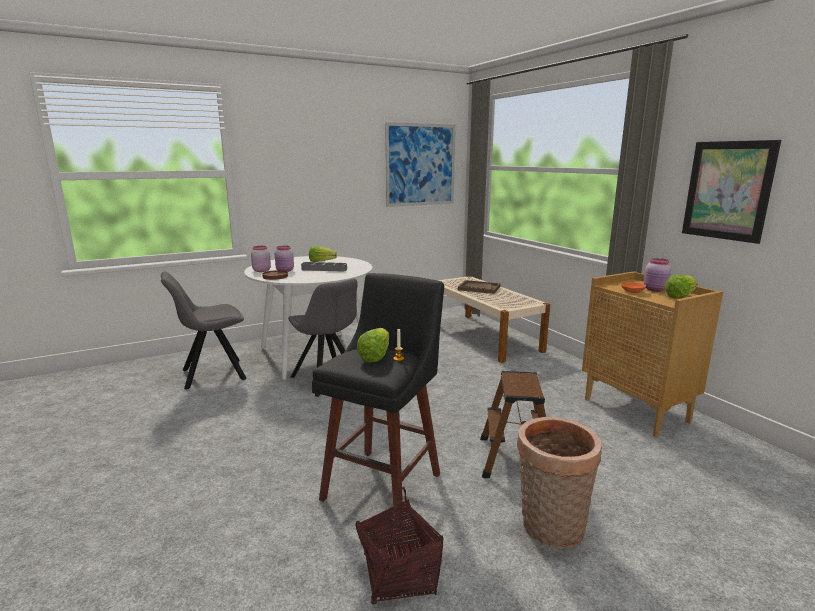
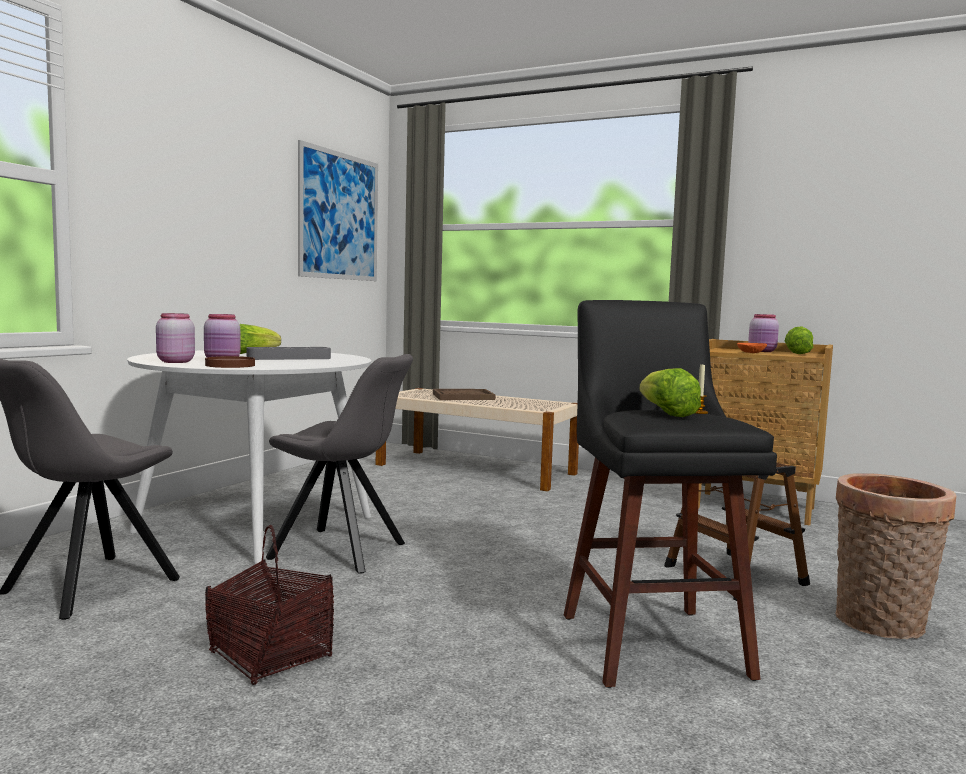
camera: 35 degrees left, 10 degrees down
basket [356,487,443,604] -> basket moved to [205,525,334,685]
picture [682,140,781,244] -> none

